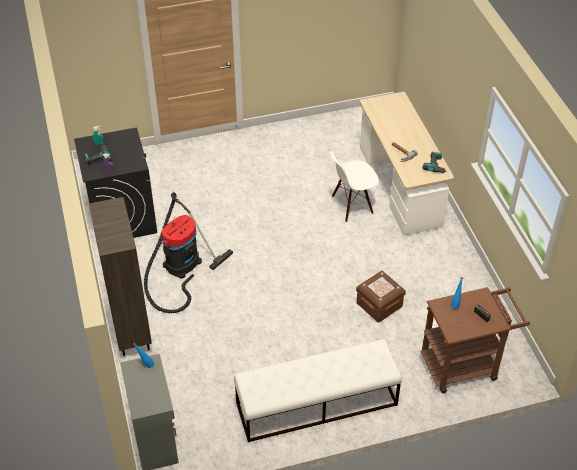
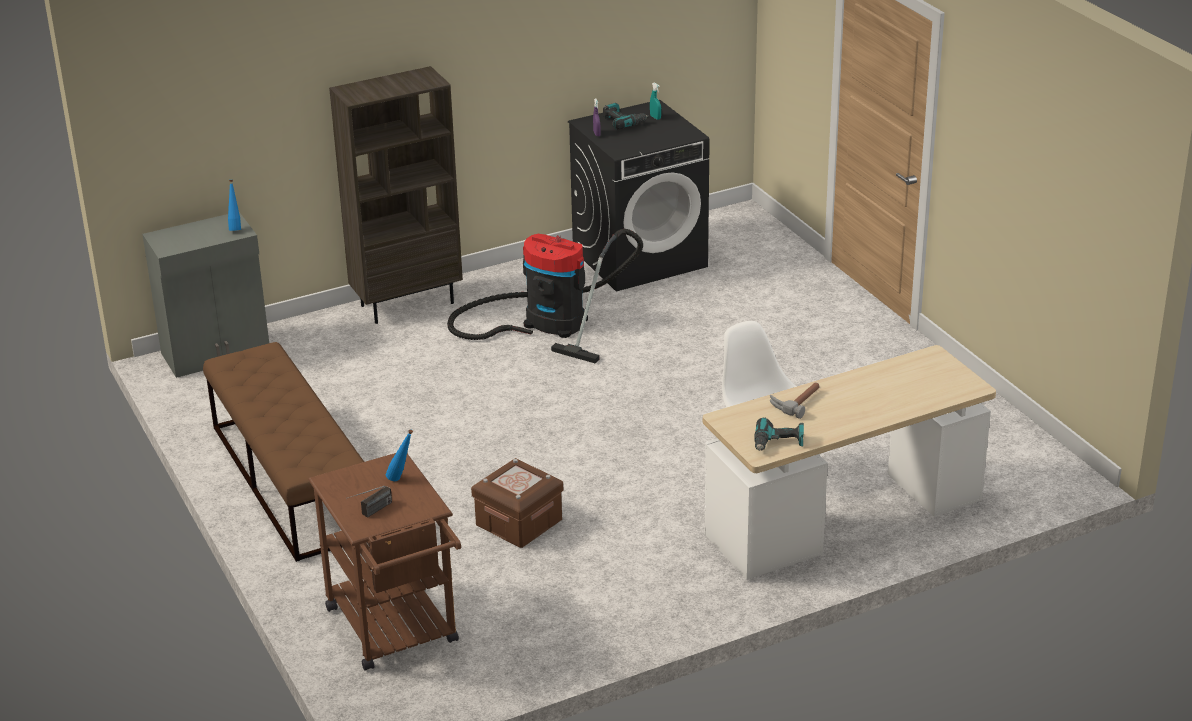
camera: 80 degrees right, 15 degrees down
white bench [234,339,402,442] -> brown bench [203,342,364,562]

